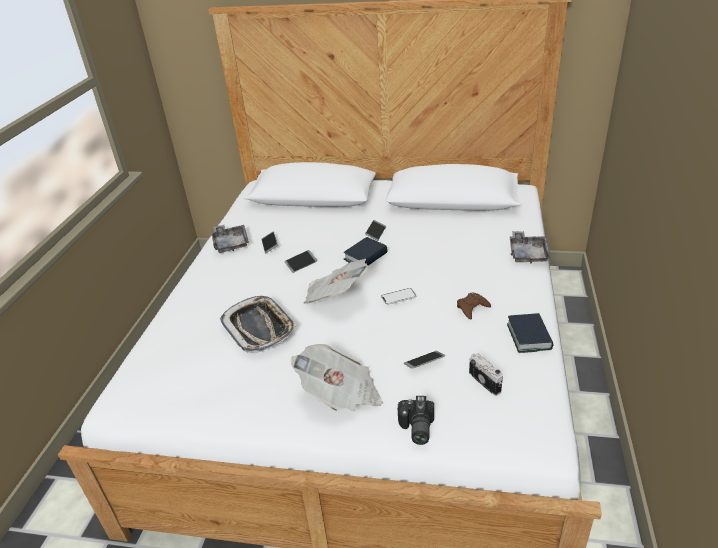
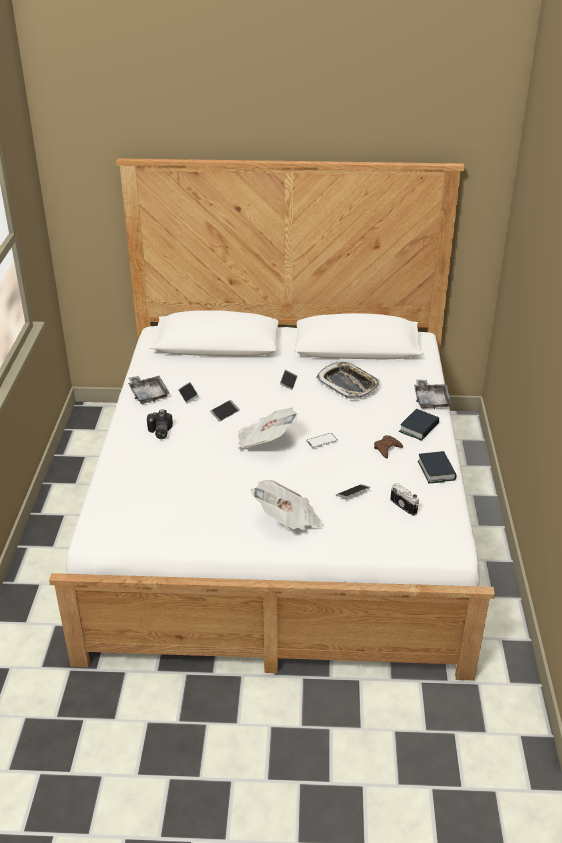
camera: 10 degrees left, 0 degrees up
tray [220,296,297,353] -> tray moved to [316,362,380,399]
book [344,237,387,265] -> book moved to [399,409,439,441]
camera [398,396,434,445] -> camera moved to [147,409,173,439]

